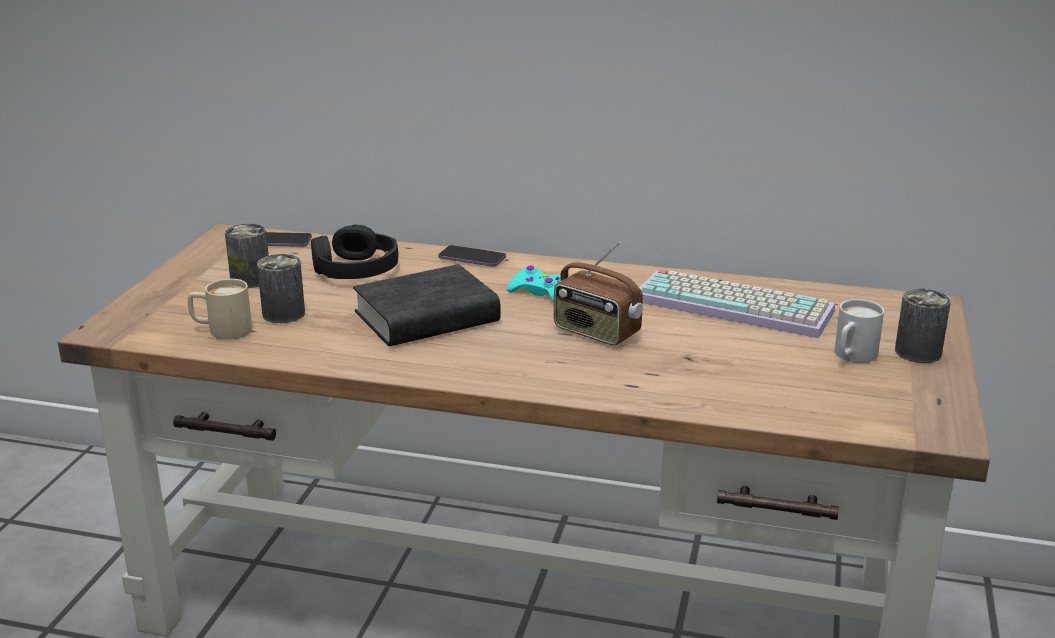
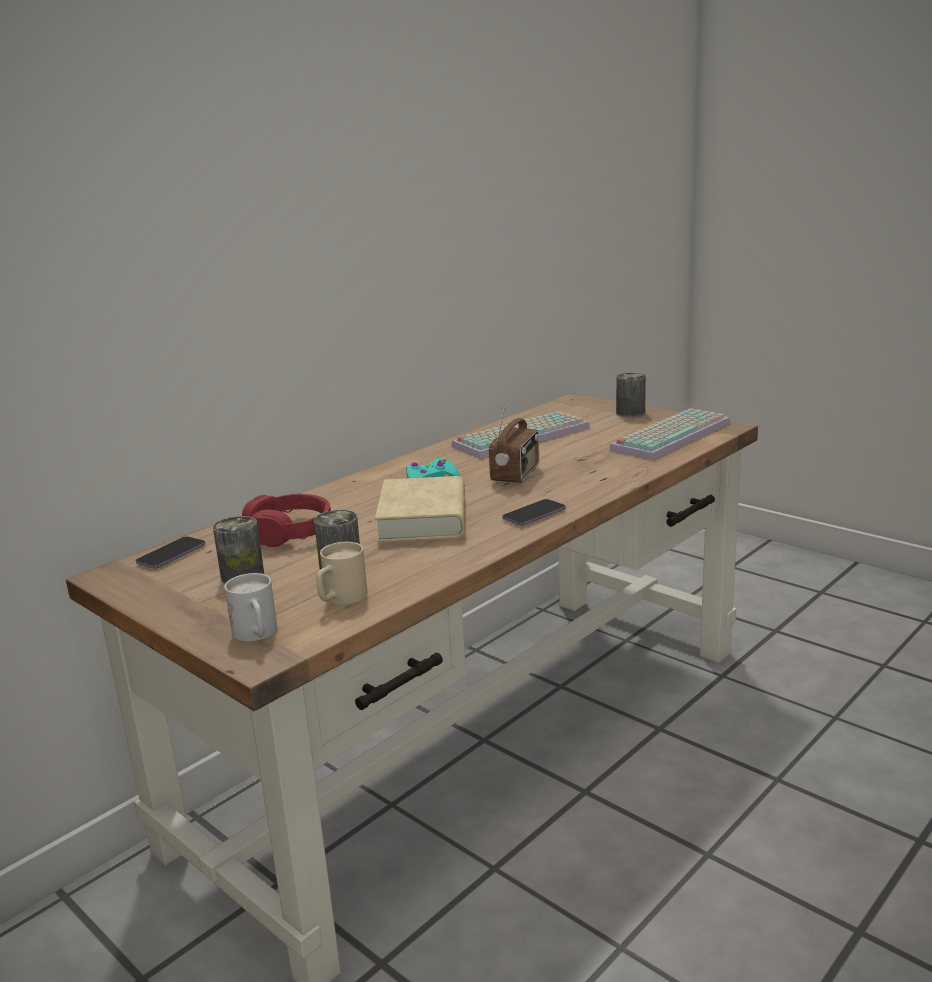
camera: 60 degrees left, 5 degrees down
black headphones [311,225,398,279] -> red headphones [242,494,331,547]
black book [353,264,501,346] -> beige book [375,476,465,542]
phone [439,245,506,267] -> phone moved to [502,499,565,526]
radio [554,242,643,346] -> radio turned 45 degrees counterclockwise [489,399,539,483]
white mug [834,299,884,363] -> white mug moved to [224,573,277,642]
none -> keyboard [610,408,730,460]

